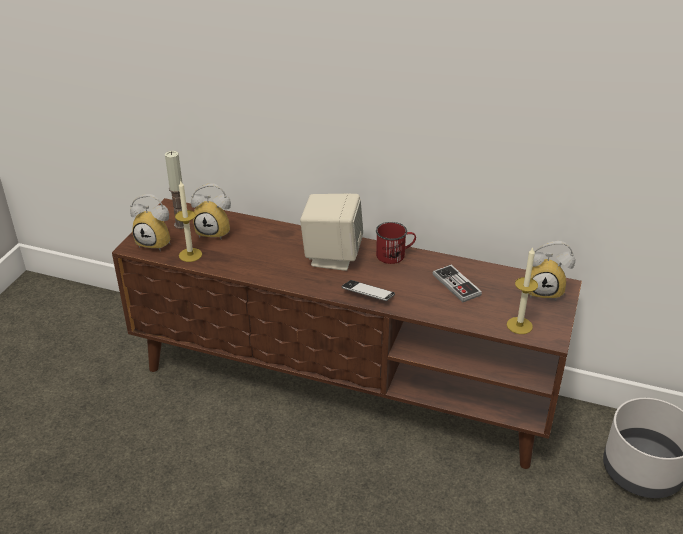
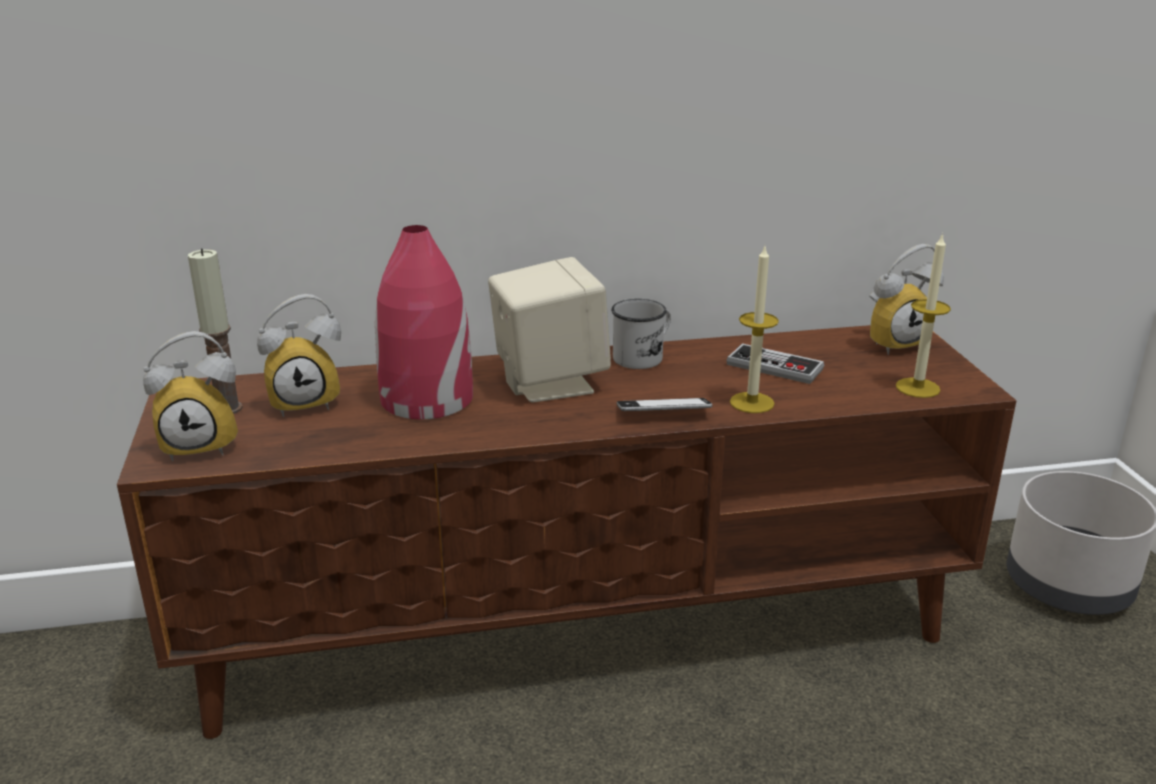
camera: 30 degrees left, 10 degrees down
candle [175,181,202,262] -> candle moved to [730,247,779,413]
red mug [376,222,416,264] -> white mug [611,299,671,369]
none -> red vase [375,225,473,419]

